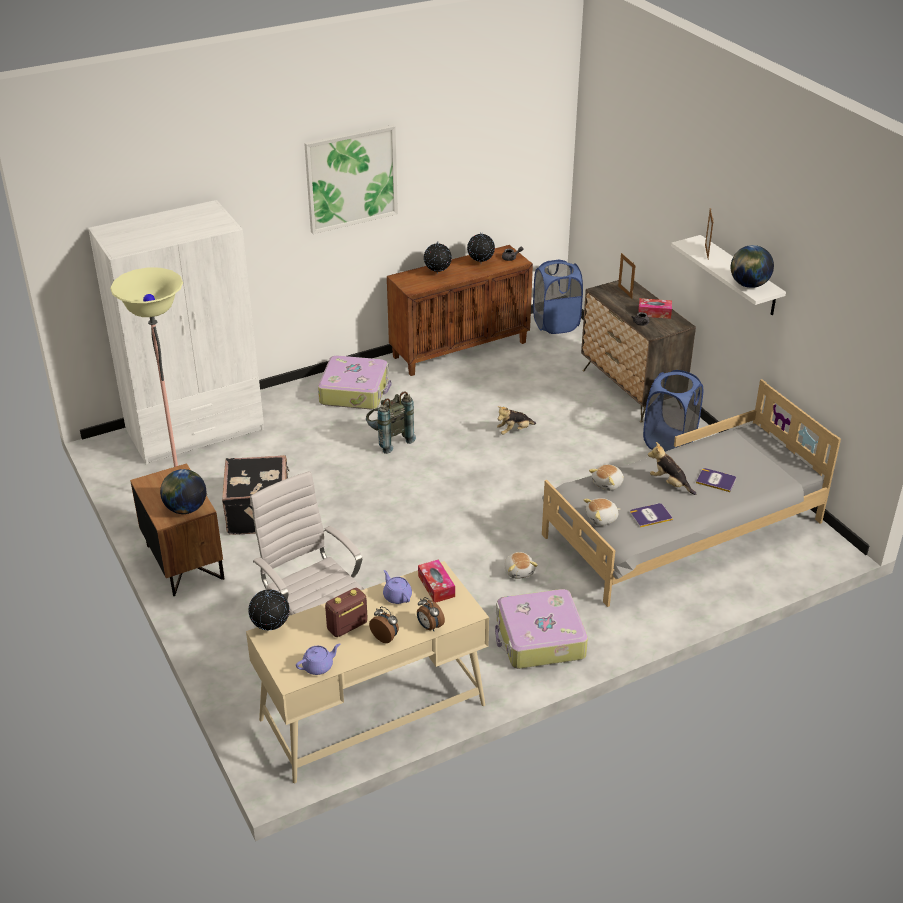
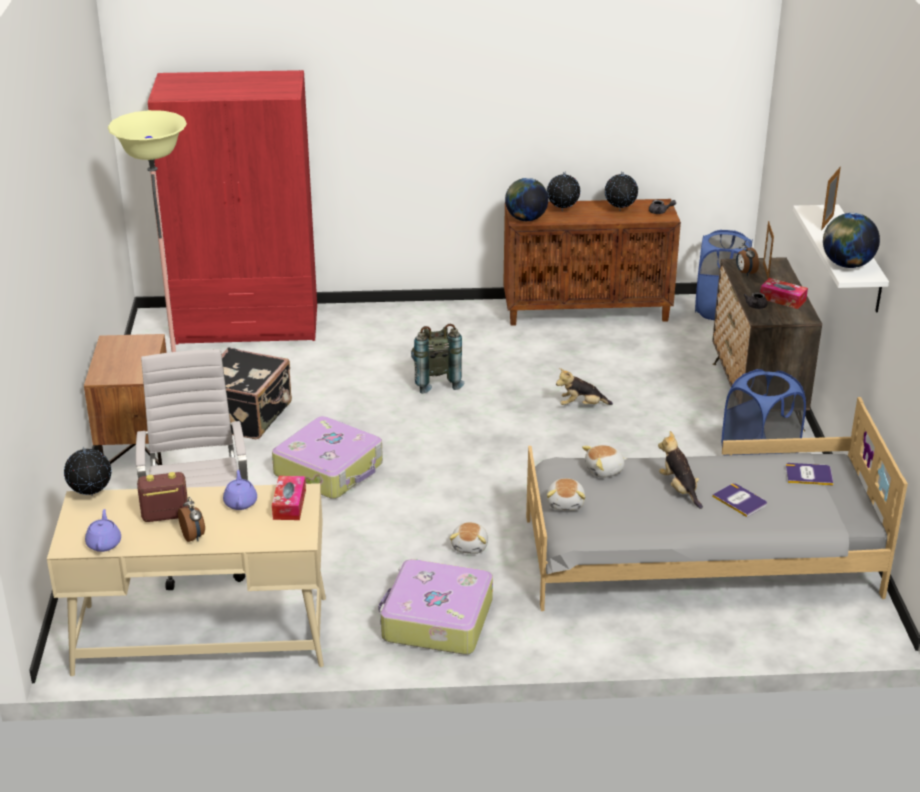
camera: 25 degrees right, 5 degrees down
white wardrobe [88,200,264,464] -> red wardrobe [148,70,317,345]
globe [160,469,206,514] -> globe moved to [505,178,548,221]
purple teapot [296,643,340,675] -> purple teapot turned 90 degrees counterclockwise [85,509,121,552]
picture [304,125,398,234] -> none
suitcase [318,356,392,409] -> suitcase moved to [272,416,383,499]
alarm clock [417,597,445,631] -> alarm clock moved to [736,240,759,276]
plush toy [583,498,620,526] -> plush toy turned 90 degrees counterclockwise [547,478,585,511]
book [630,503,673,528] -> book moved to [786,463,833,485]

